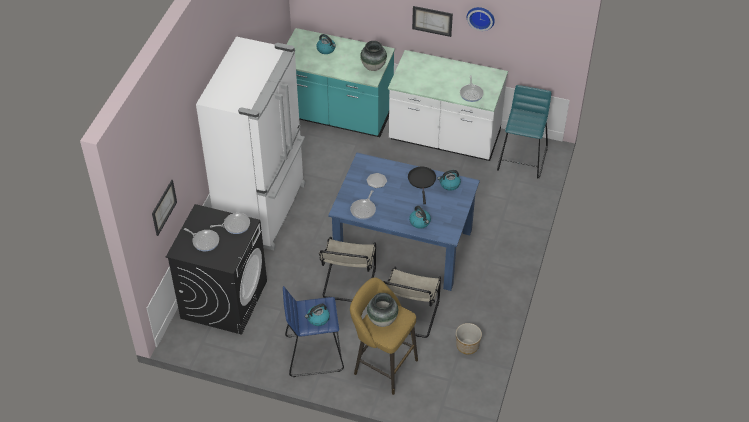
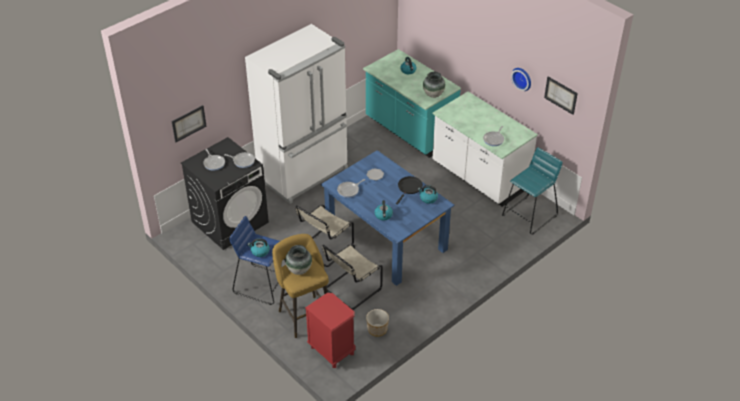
camera: 30 degrees right, 5 degrees down
picture [412,6,453,37] -> picture moved to [544,77,578,115]
none -> red nightstand [305,293,356,368]

